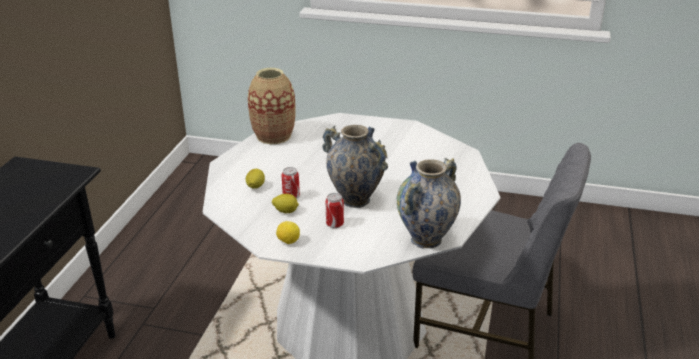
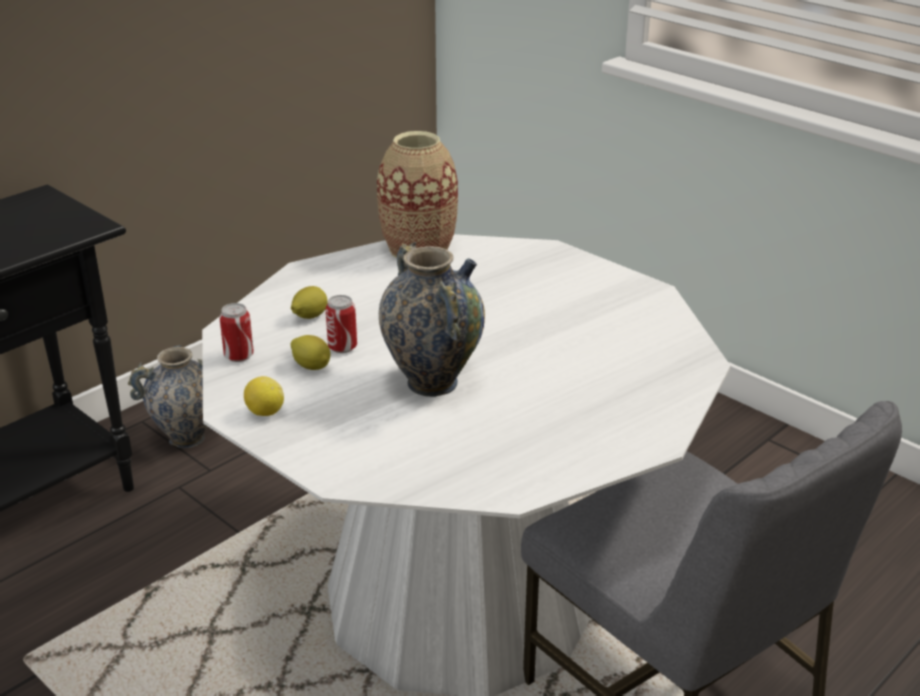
camera: 30 degrees right, 0 degrees up
can [326,193,344,228] -> can moved to [219,303,254,362]
vase [397,158,461,248] -> vase moved to [128,345,208,448]

